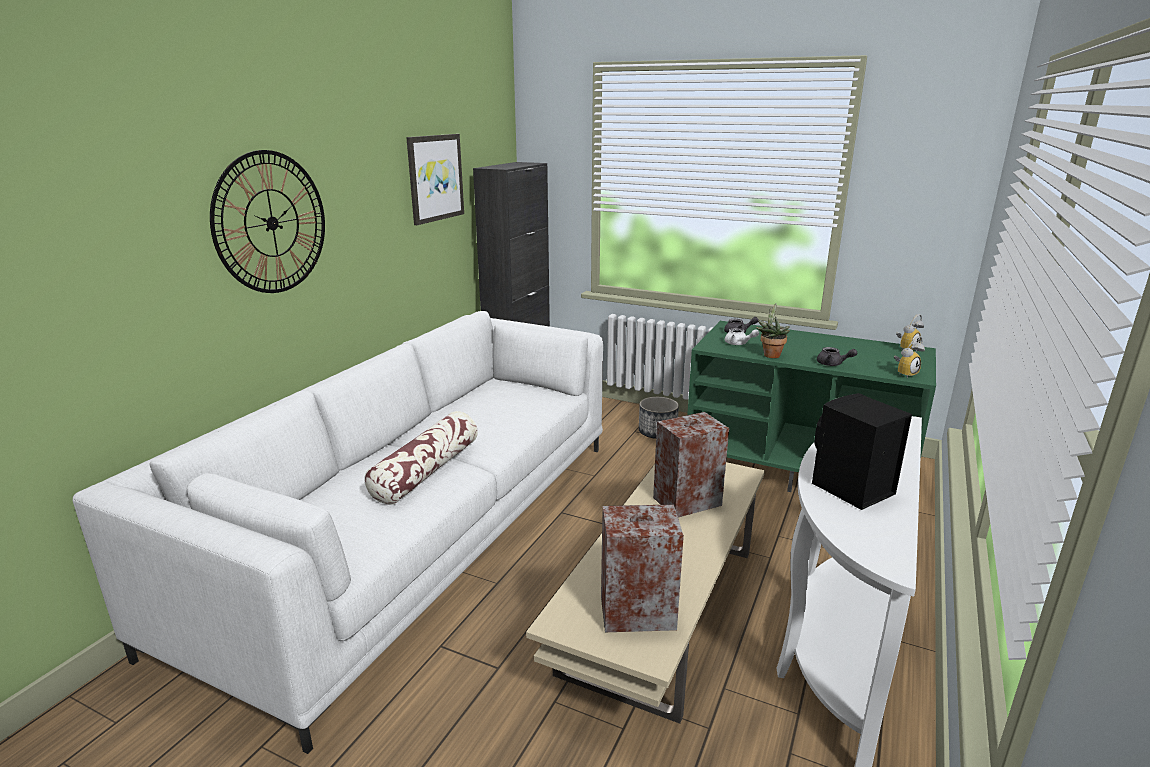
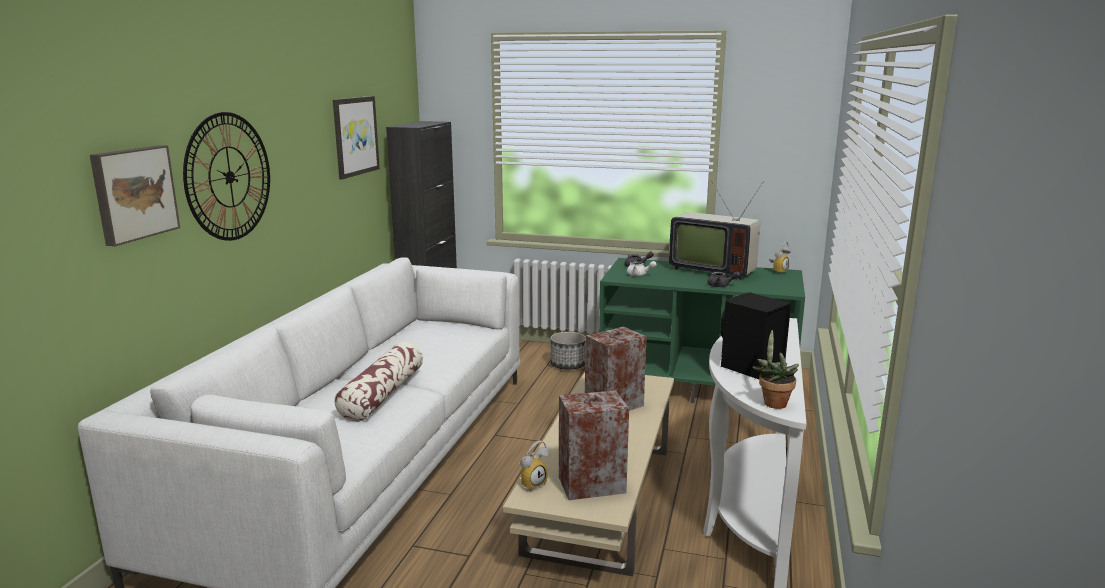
camera: 10 degrees left, 5 degrees down
potted plant [756,303,790,358] -> potted plant moved to [753,330,799,409]
alarm clock [894,336,925,378] -> alarm clock moved to [518,441,549,491]
none -> picture [90,145,180,246]
none -> television [669,182,763,280]

